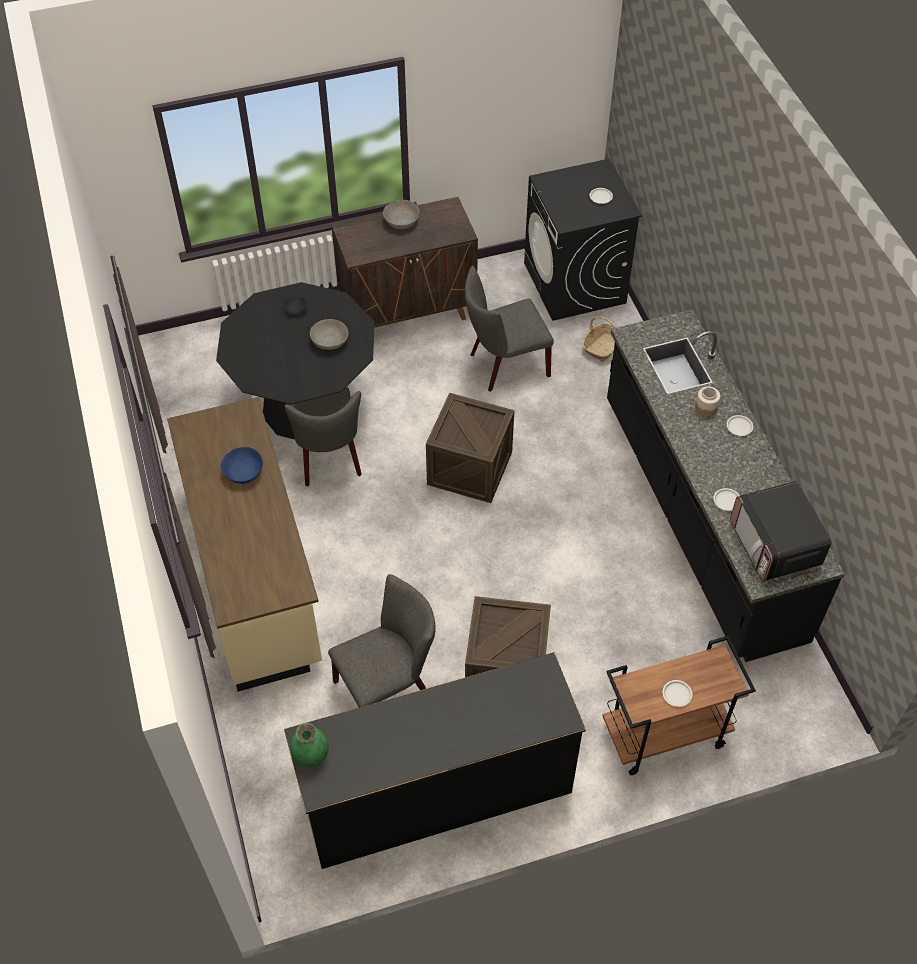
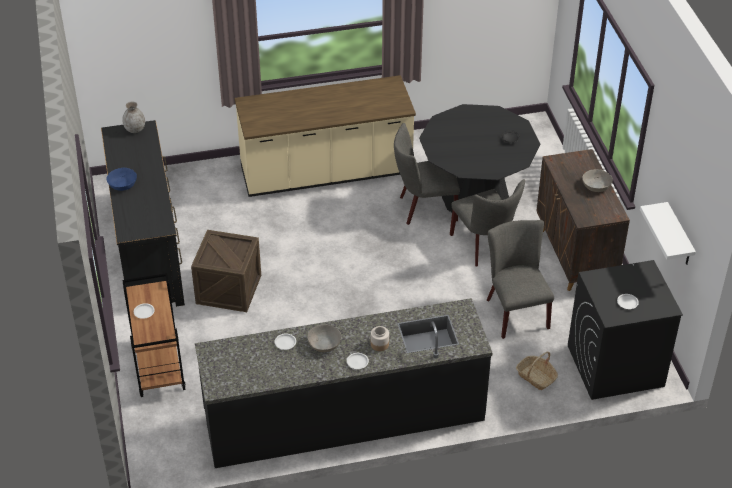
camera: 95 degrees right, 10 degrees down
blue bowl [221,447,263,484] -> blue bowl moved to [107,168,137,191]
green vase [290,723,329,768] -> grey vase [122,102,145,133]
grey bowl [310,319,348,350] -> grey bowl moved to [308,324,341,352]
grey chair [328,574,436,708] -> grey chair moved to [450,179,525,266]
crate [426,393,514,503] -> none
microwave [730,481,831,581] -> none
none -> white shelf [640,202,696,265]

